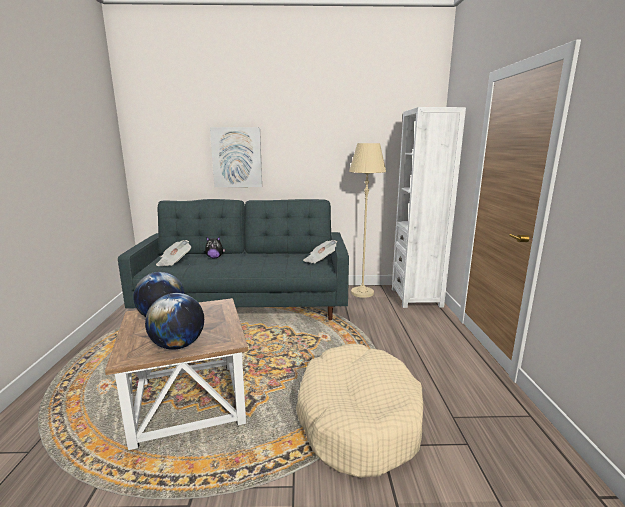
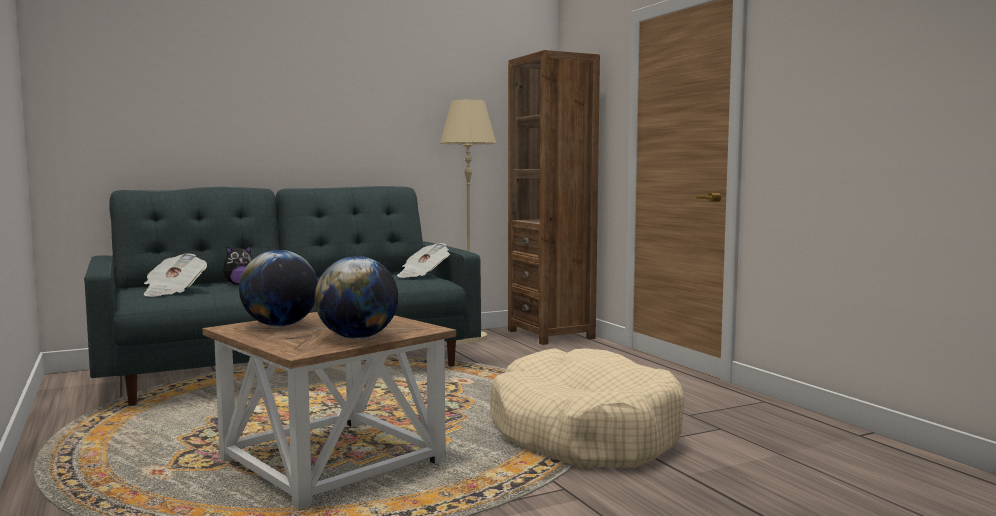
camera: 25 degrees left, 10 degrees down
picture [210,127,262,187] -> none
white bookcase [392,107,466,308] -> brown bookcase [508,50,600,345]

